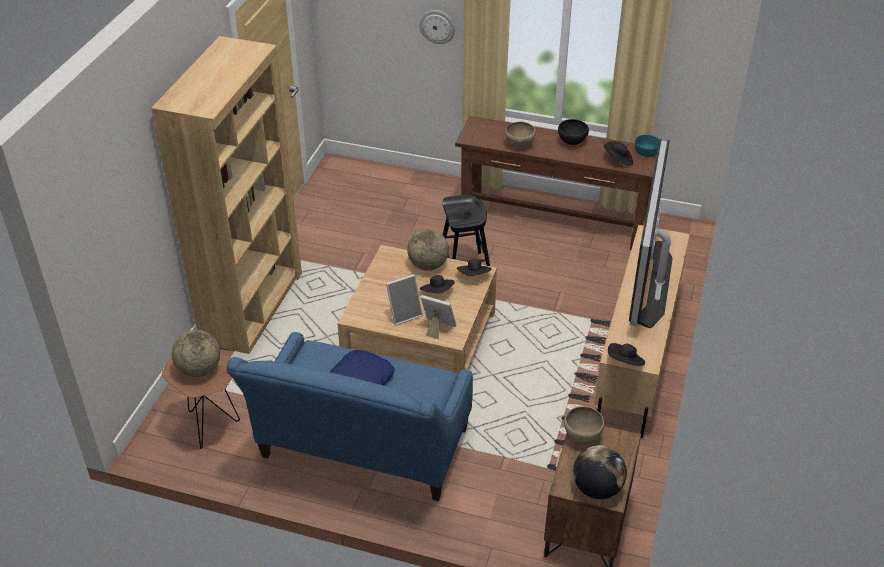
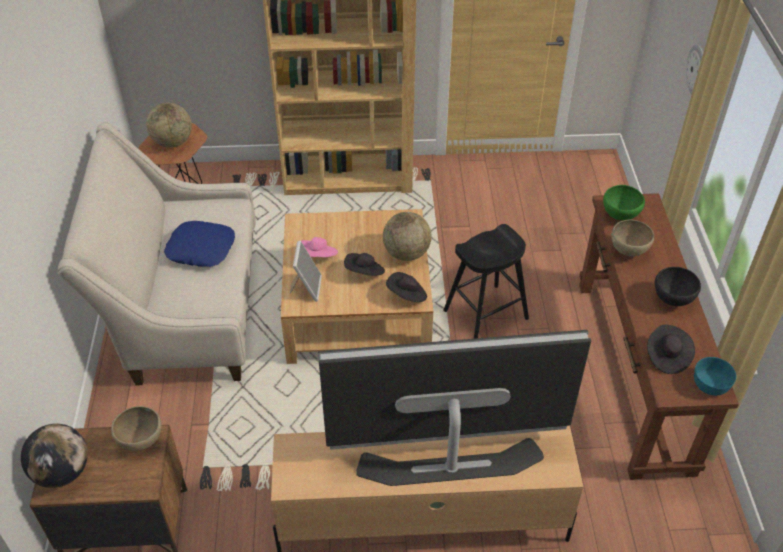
camera: 70 degrees right, 5 degrees up
blue sofa [227,332,473,501] -> beige sofa [58,122,256,385]
picture frame [386,274,423,326] -> pink hat [301,237,338,257]
black hat [608,343,645,366] -> none
none -> green bowl [603,185,645,221]

